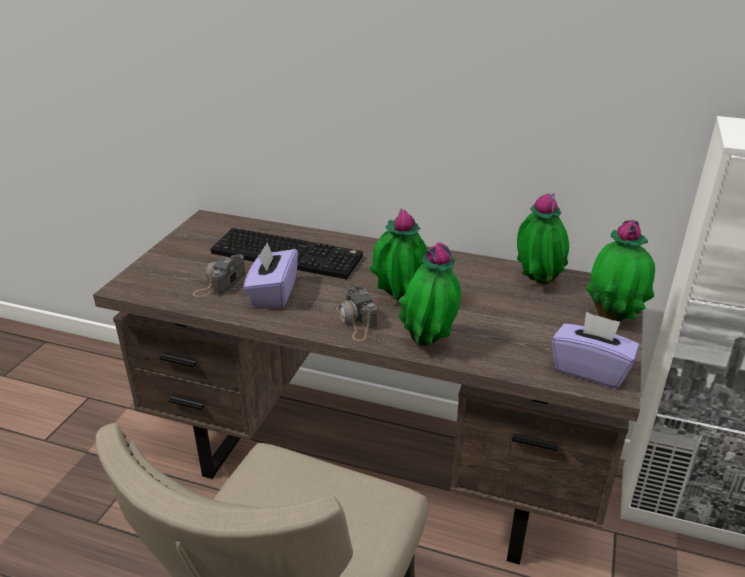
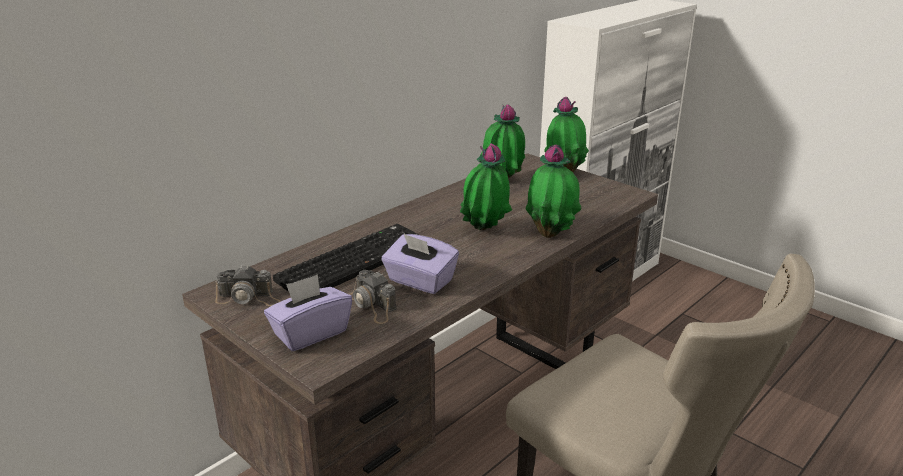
camera: 65 degrees left, 5 degrees down
camera [336,285,378,341] -> camera moved to [215,265,281,306]
purple tissue box [552,312,639,388] -> purple tissue box moved to [264,274,352,351]

